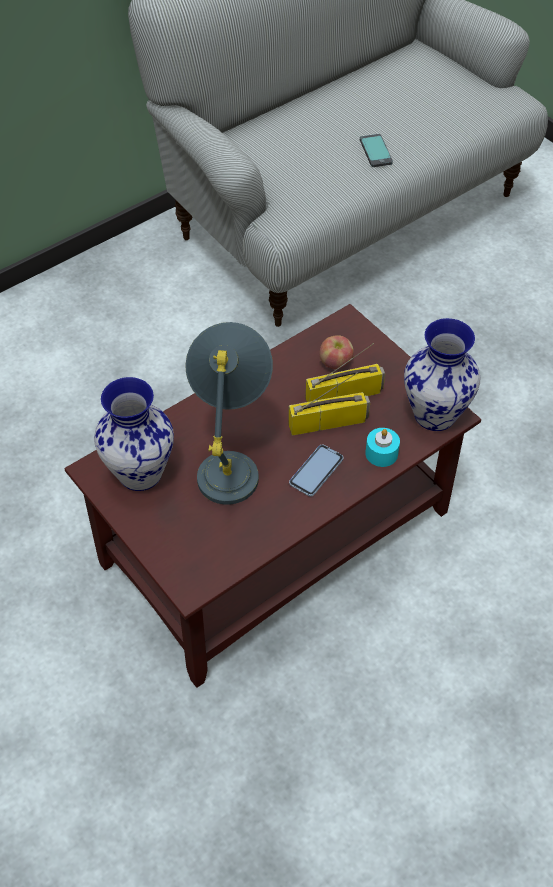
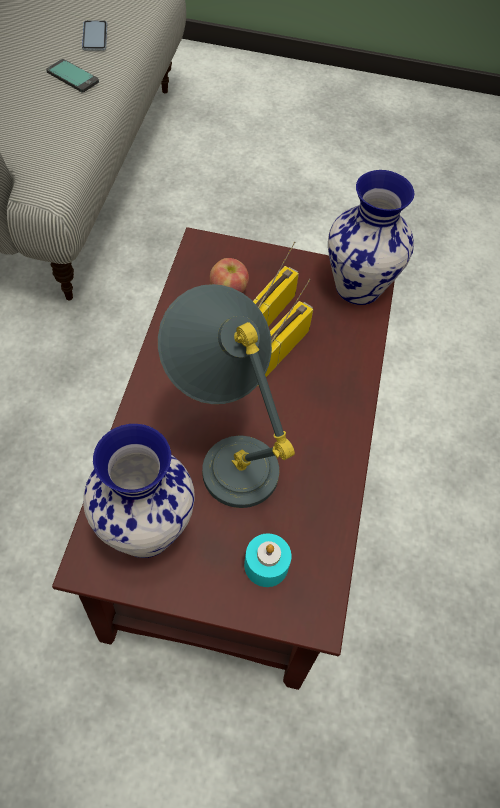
camera: 45 degrees left, 5 degrees up
phone [289,445,344,497] -> phone moved to [82,20,107,51]
turquoise candle [365,428,400,467] -> turquoise candle moved to [244,533,291,587]

